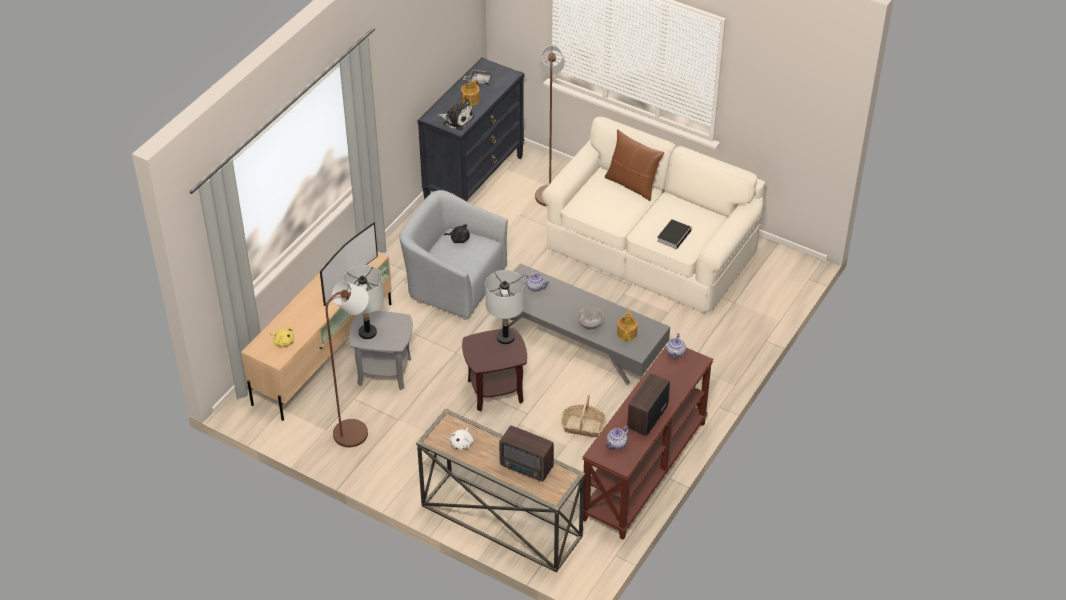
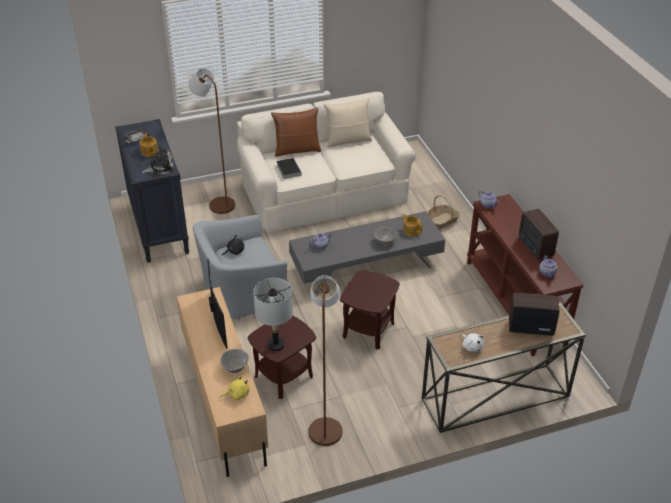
camera: 50 degrees left, 5 degrees down
grey side table [349,311,413,390] -> brown side table [248,315,316,399]
grey table lamp [485,270,525,344] -> none
radio [499,425,554,482] -> radio turned 150 degrees counterclockwise [509,293,559,336]
basket [561,394,606,437] -> basket moved to [427,195,461,230]
book [657,219,692,250] -> book moved to [276,158,302,179]
none -> grey bowl [220,349,249,373]
none -> beige pillow [323,98,372,148]

